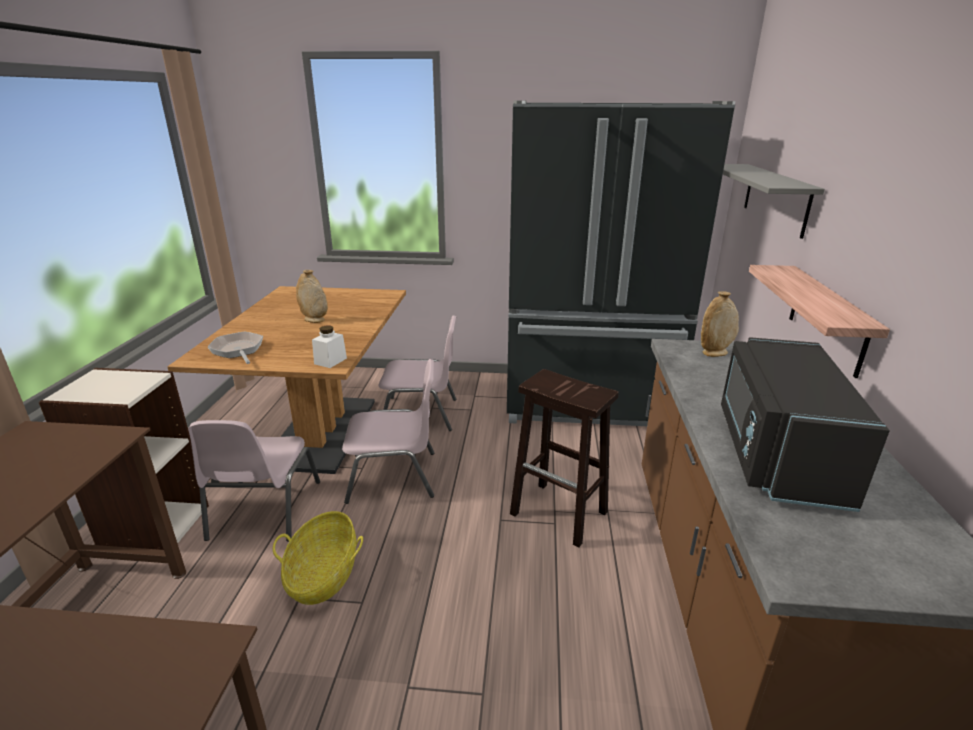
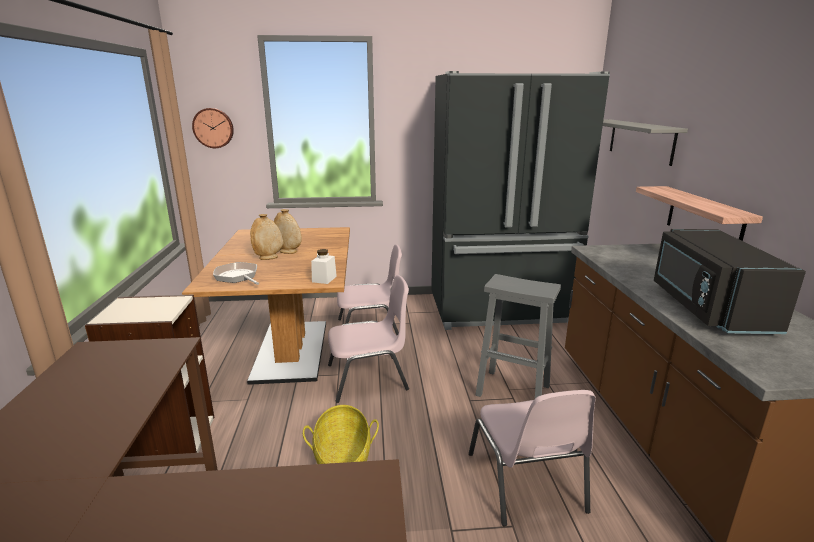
camera: 10 degrees left, 5 degrees down
pink chair [188,420,320,542] -> pink chair moved to [469,390,596,526]
brown stool [510,369,619,547] -> grey stool [475,274,561,398]
beige vase [701,291,739,357] -> beige vase moved to [250,214,284,260]
none -> wall clock [192,108,234,148]

